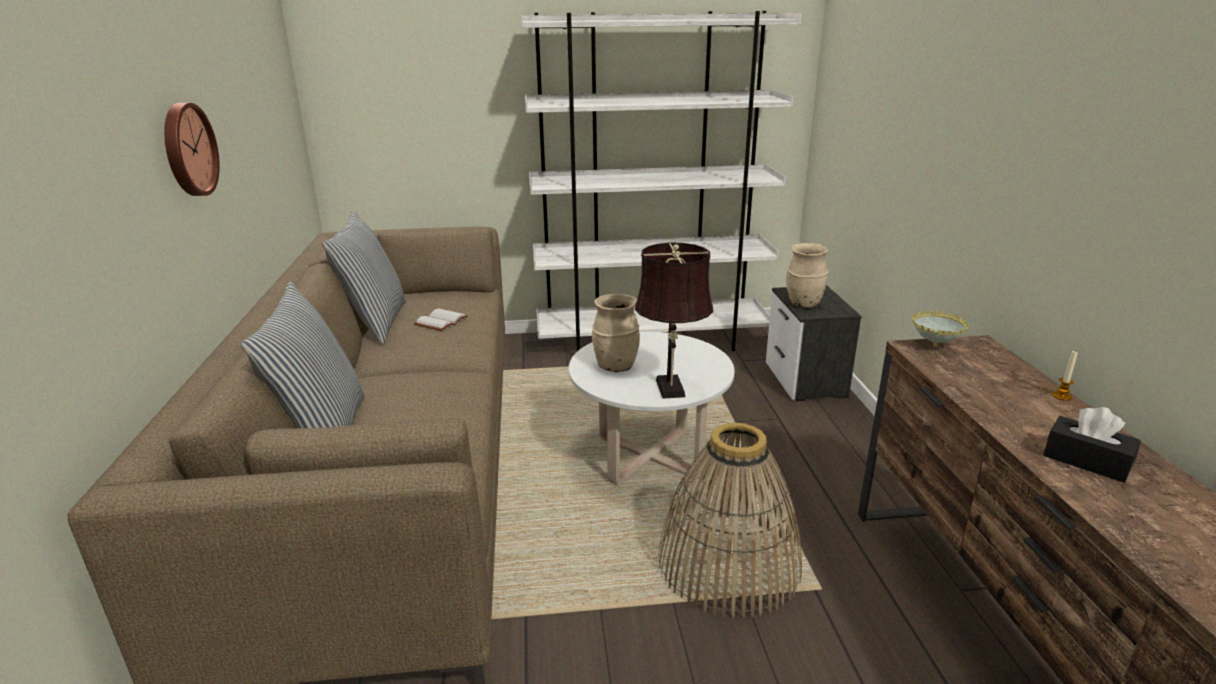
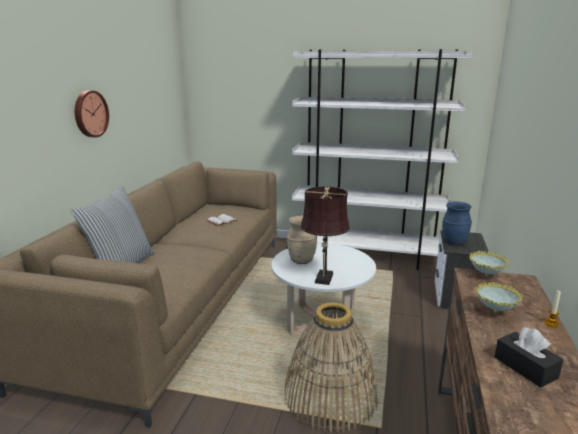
camera: 20 degrees right, 5 degrees down
pillow [322,210,406,344] -> none
beige vase [786,243,828,308] -> blue vase [442,201,472,245]
none -> bowl [476,282,523,313]

